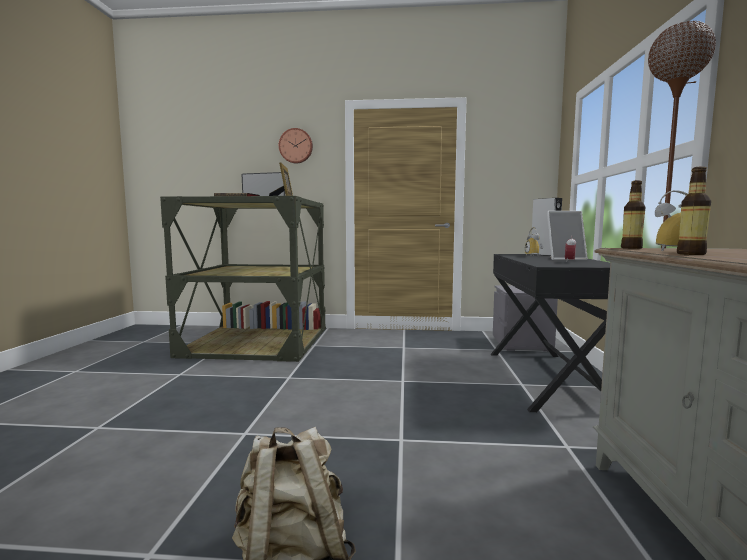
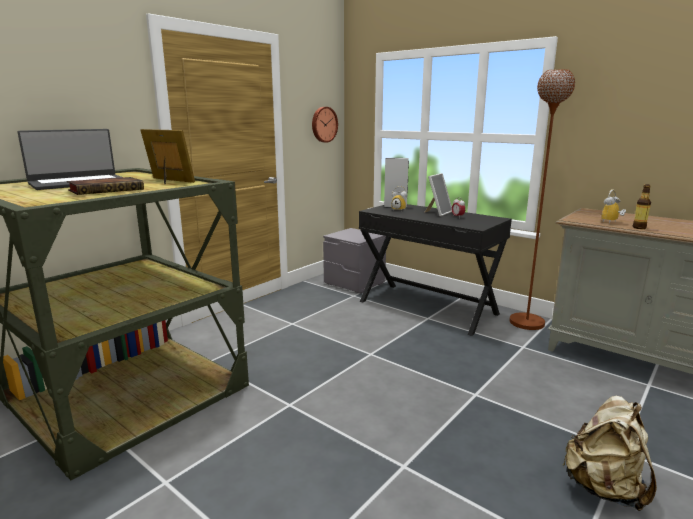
camera: 55 degrees left, 10 degrees up
wall clock [279,128,313,164] -> wall clock moved to [312,107,338,143]
bottle [621,180,645,249] -> none

